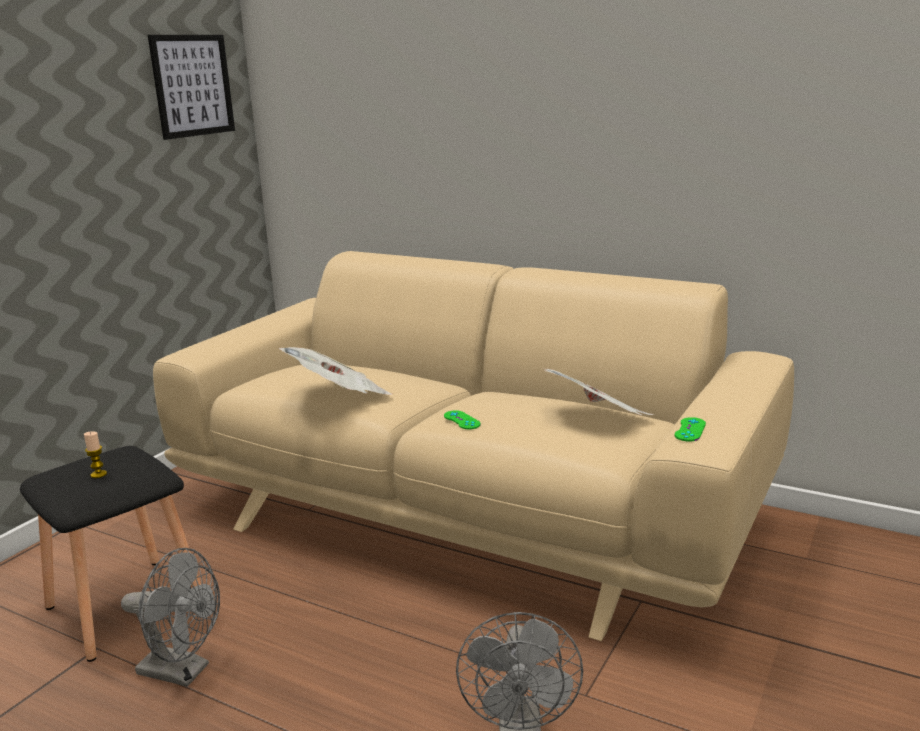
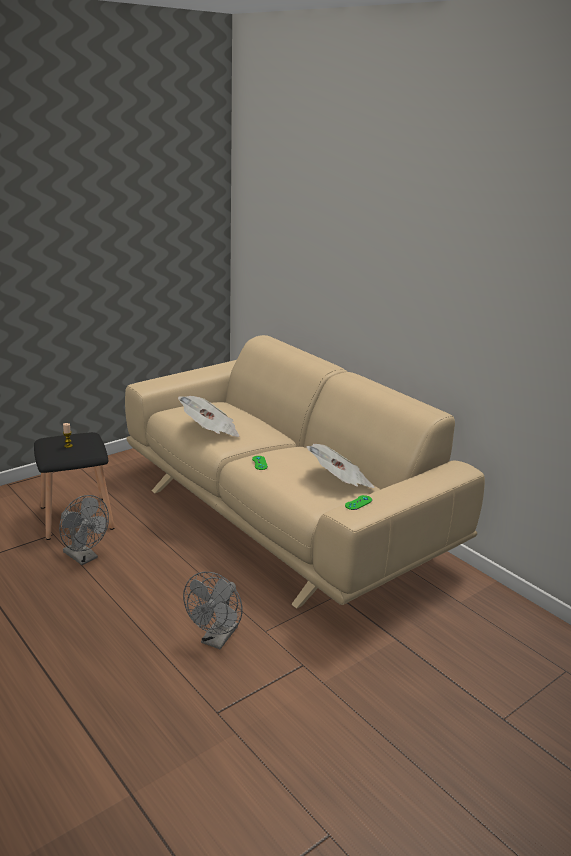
camera: 20 degrees right, 5 degrees up
picture [148,35,235,140] -> none

